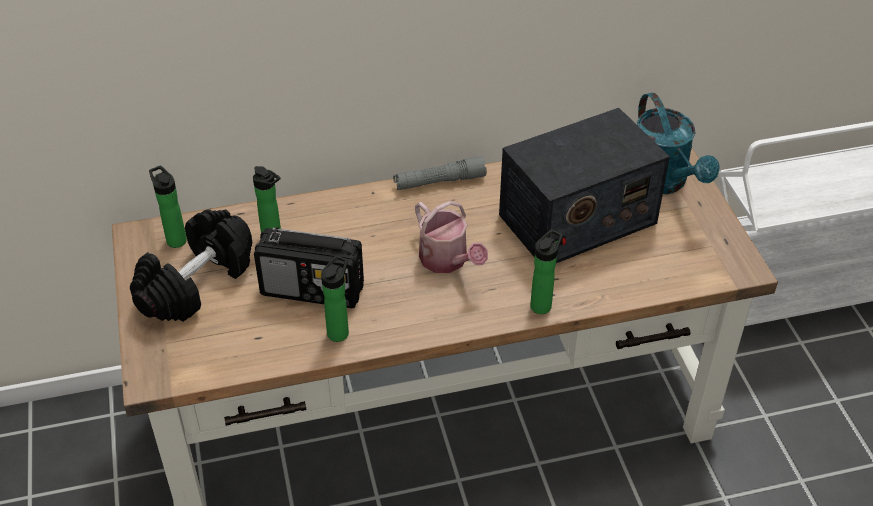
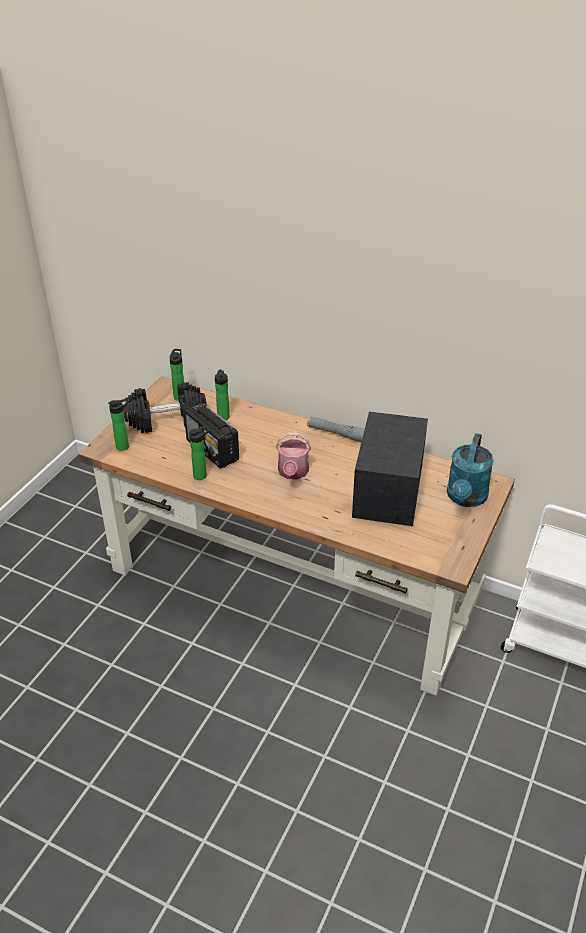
camera: 40 degrees right, 5 degrees down
radio [499,108,670,263] -> radio turned 90 degrees clockwise [352,411,428,526]
bottle [530,229,563,314] -> bottle moved to [108,399,129,451]

